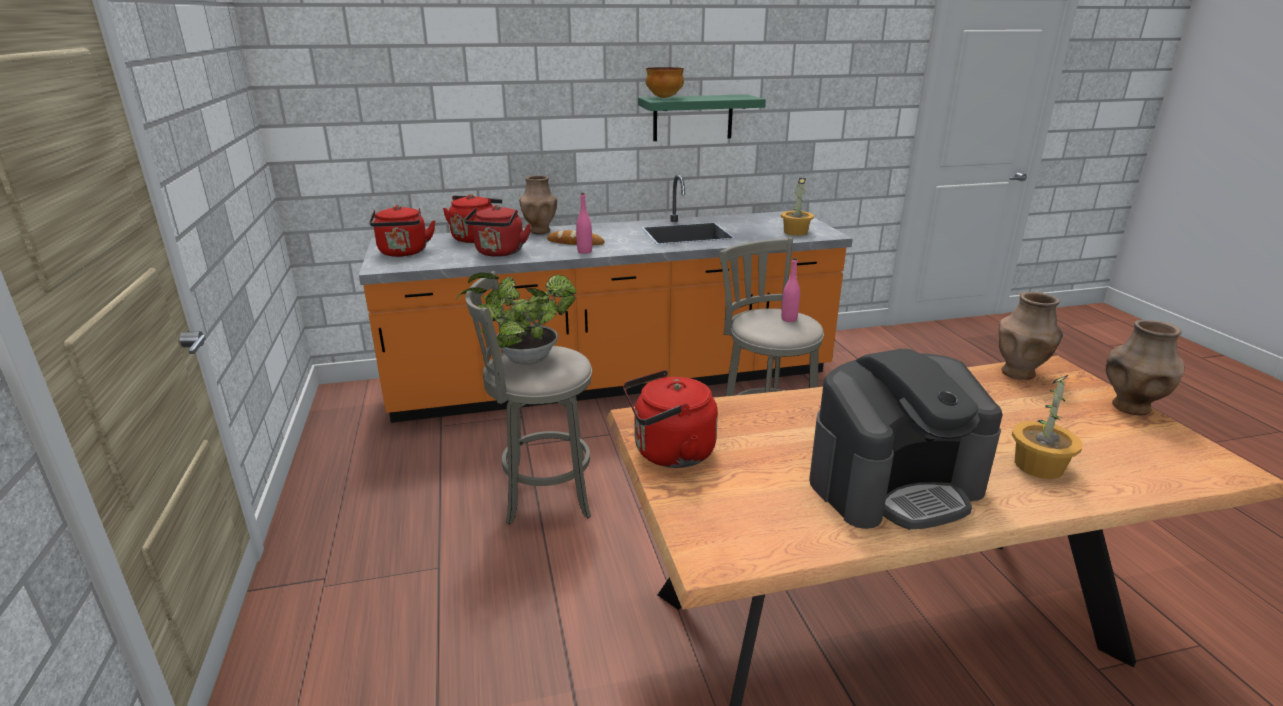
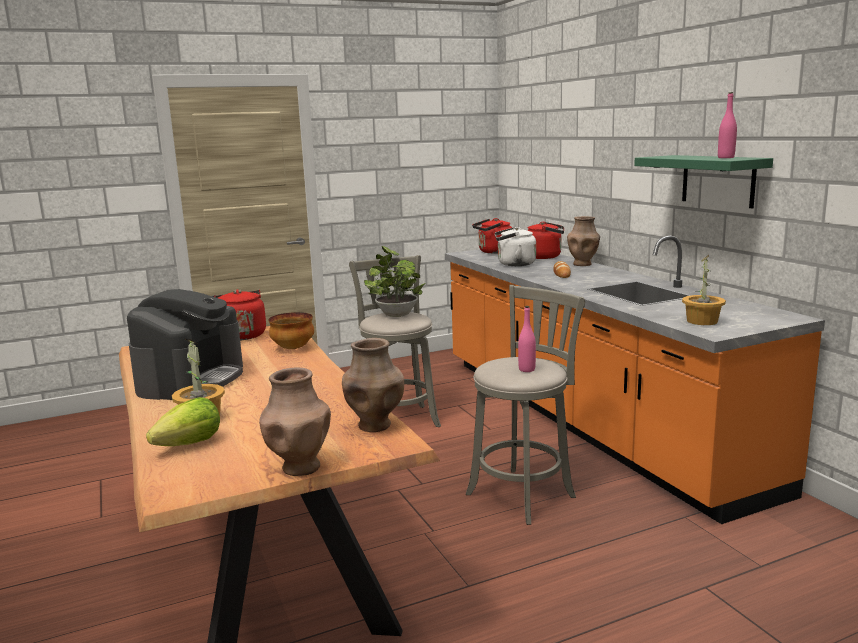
camera: 80 degrees right, 10 degrees down
red kettle [465,205,531,257] -> white kettle [494,227,536,266]
pink bottle [576,193,592,254] -> pink bottle moved to [718,92,737,158]
bowl [646,67,684,98] -> bowl moved to [268,312,314,349]
coffee machine [809,349,1003,530] -> coffee machine turned 135 degrees counterclockwise [127,289,243,400]
none -> lettuce [146,397,220,446]

